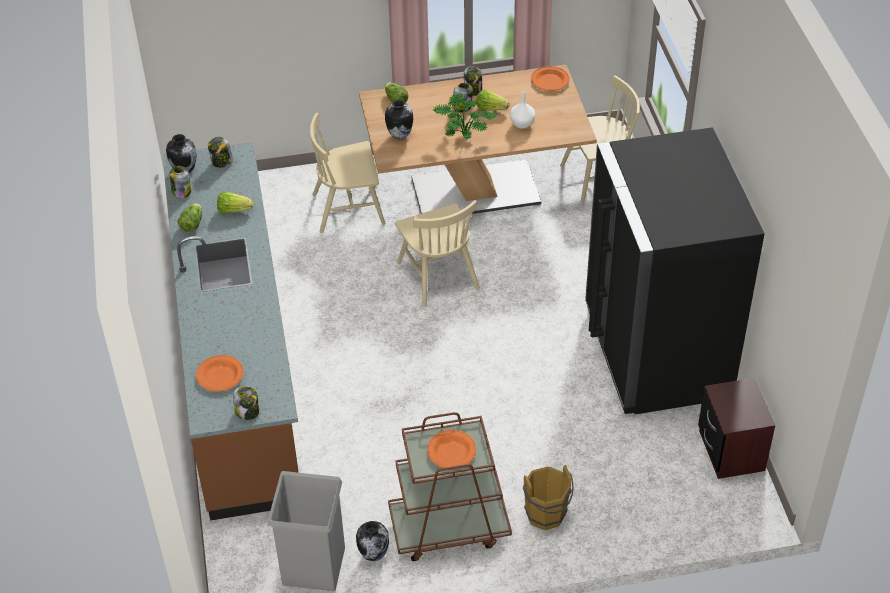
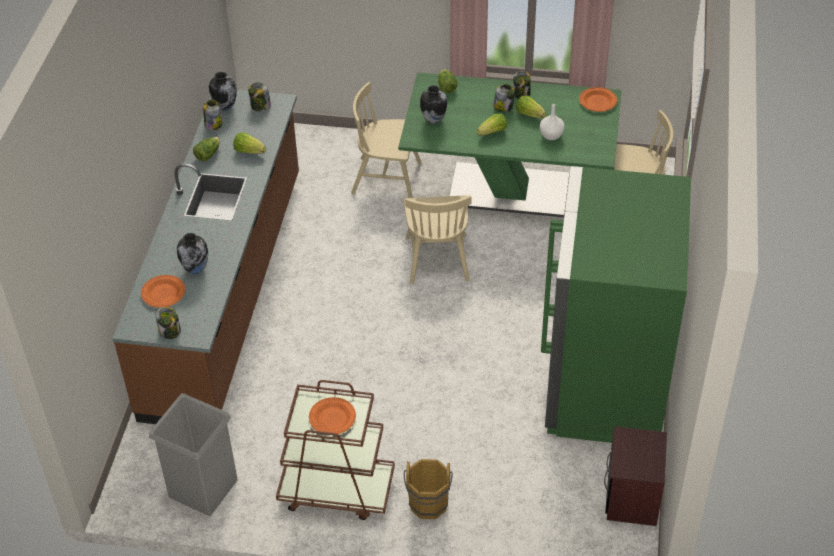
camera: 20 degrees right, 0 degrees up
vase [356,521,389,561] -> vase moved to [177,233,208,274]
brown dining table [359,64,597,214] -> green dining table [398,72,622,217]
potted plant [433,93,496,139] -> lettuce [477,113,507,136]
black fridge [585,127,764,414] -> green fridge [541,166,691,443]

